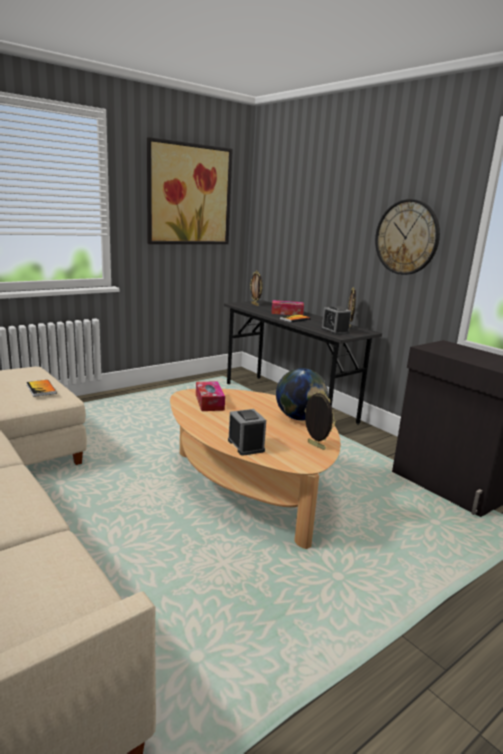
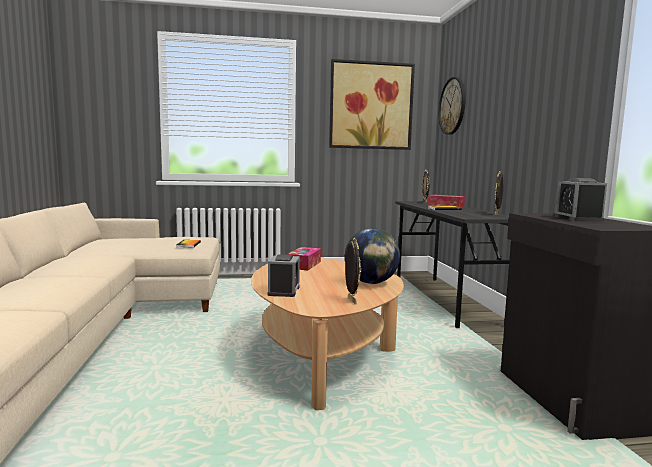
camera: 30 degrees right, 10 degrees down
alarm clock [321,306,351,335] -> alarm clock moved to [555,178,607,222]
wall clock [375,199,440,275] -> wall clock moved to [439,77,466,135]

